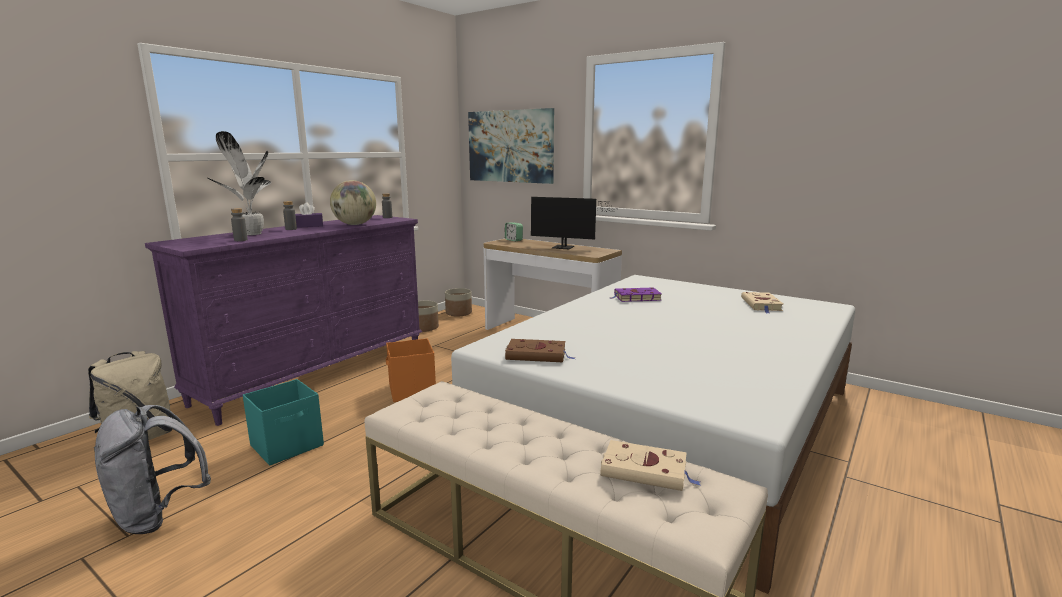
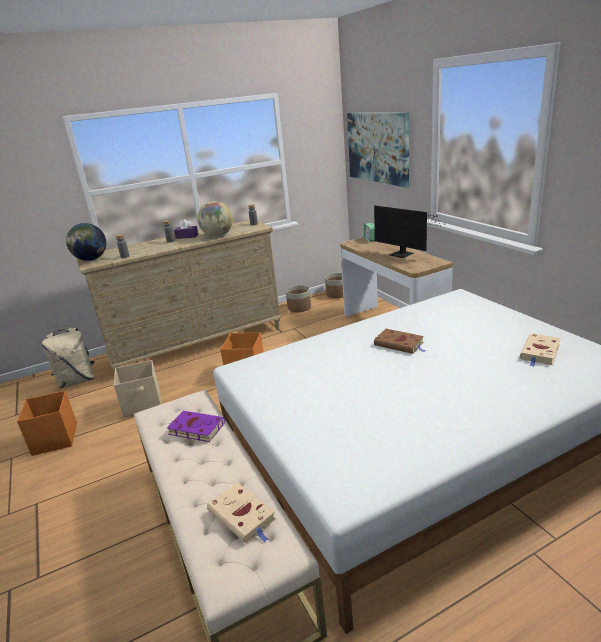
camera: 30 degrees right, 10 degrees up
grey backpack [94,405,211,534] -> orange storage box [17,390,77,456]
purple dresser [145,215,422,426] -> beige dresser [76,220,282,370]
potted plant [208,131,271,235] -> none
turquoise storage box [243,379,324,465] -> beige storage box [114,360,161,418]
brown book [505,339,576,362] -> brown book moved to [374,329,426,354]
purple book [610,287,662,302] -> purple book moved to [167,411,225,442]
none -> globe [66,223,106,261]

